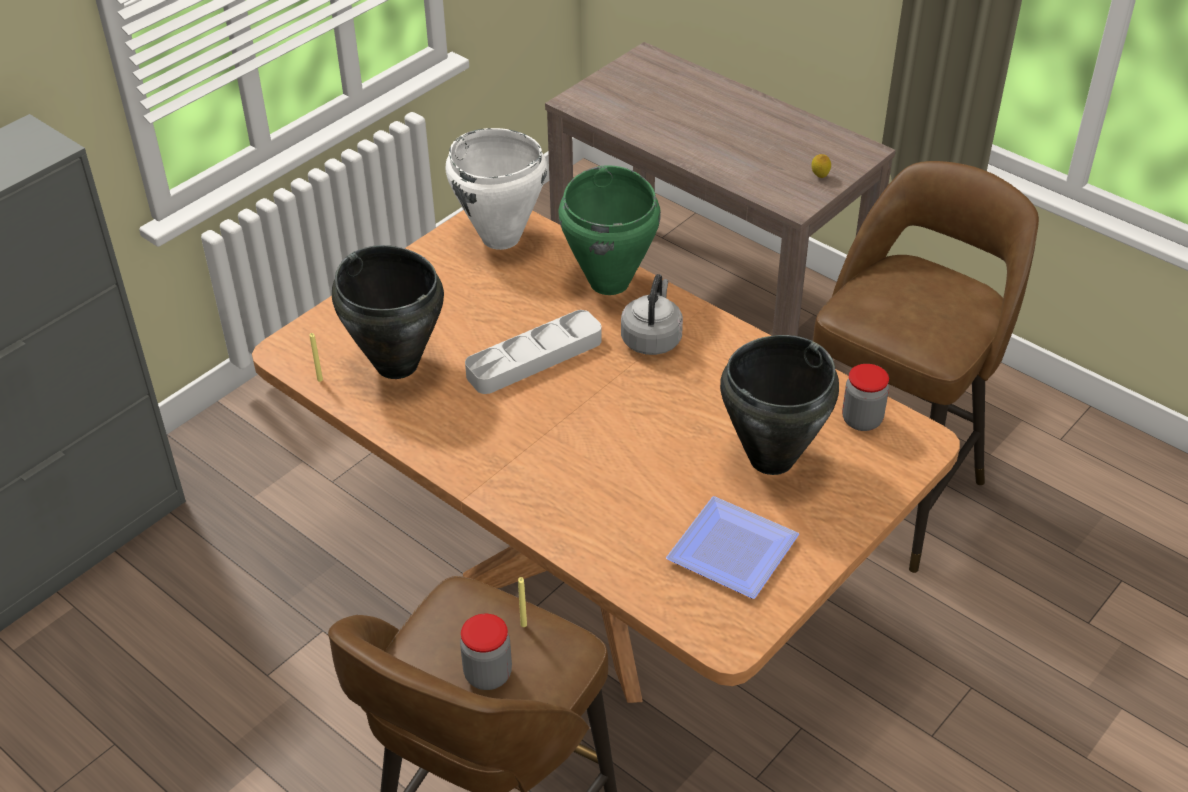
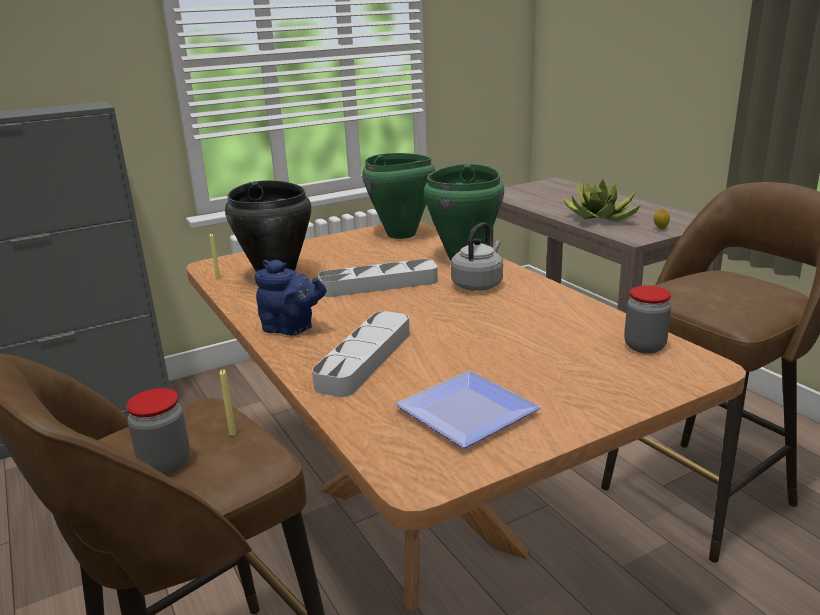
camera: 20 degrees right, 20 degrees down
white cooking pot [446,128,547,250] -> green cooking pot [362,153,435,239]
black cooking pot [720,335,839,475] -> none
none -> blue teapot [255,260,326,335]
none -> grey tray [312,311,410,397]
none -> potted plant [562,179,641,221]

